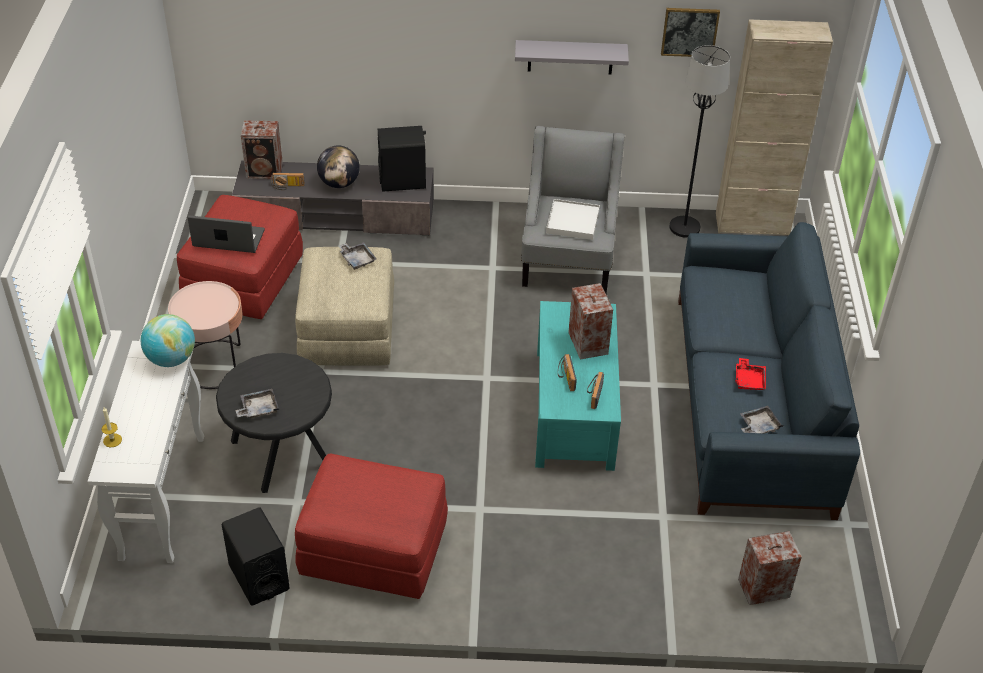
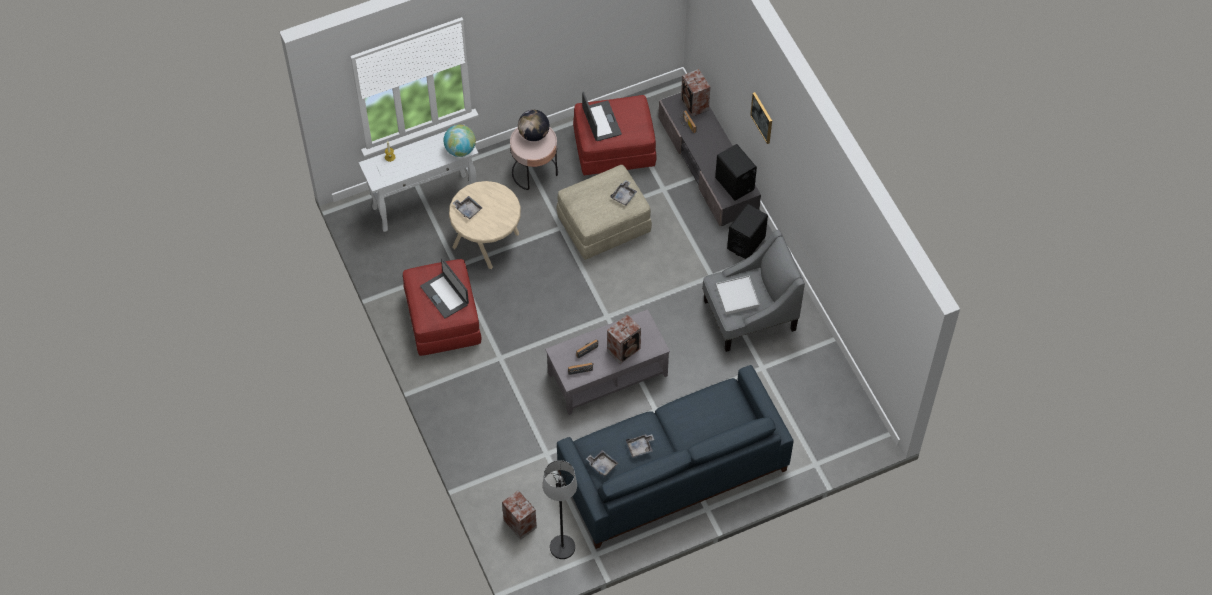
camera: 65 degrees right, 15 degrees up
black side table [216,353,332,493] -> beige side table [449,181,521,269]
black speaker [221,507,290,606] -> black speaker moved to [727,204,768,259]
globe [317,145,360,188] -> globe moved to [518,110,549,141]
grey shelf [515,40,629,75] -> none
turquoise coffee table [535,301,621,471] -> grey coffee table [545,309,670,415]
picture [661,8,720,57] -> picture moved to [750,92,772,144]
black floor lamp [669,45,730,238] -> black floor lamp moved to [543,460,577,559]
beige cabinet [716,19,833,235] -> none
red tray [735,358,766,391] -> grey tray [626,434,654,458]
none -> laptop [420,258,469,319]

